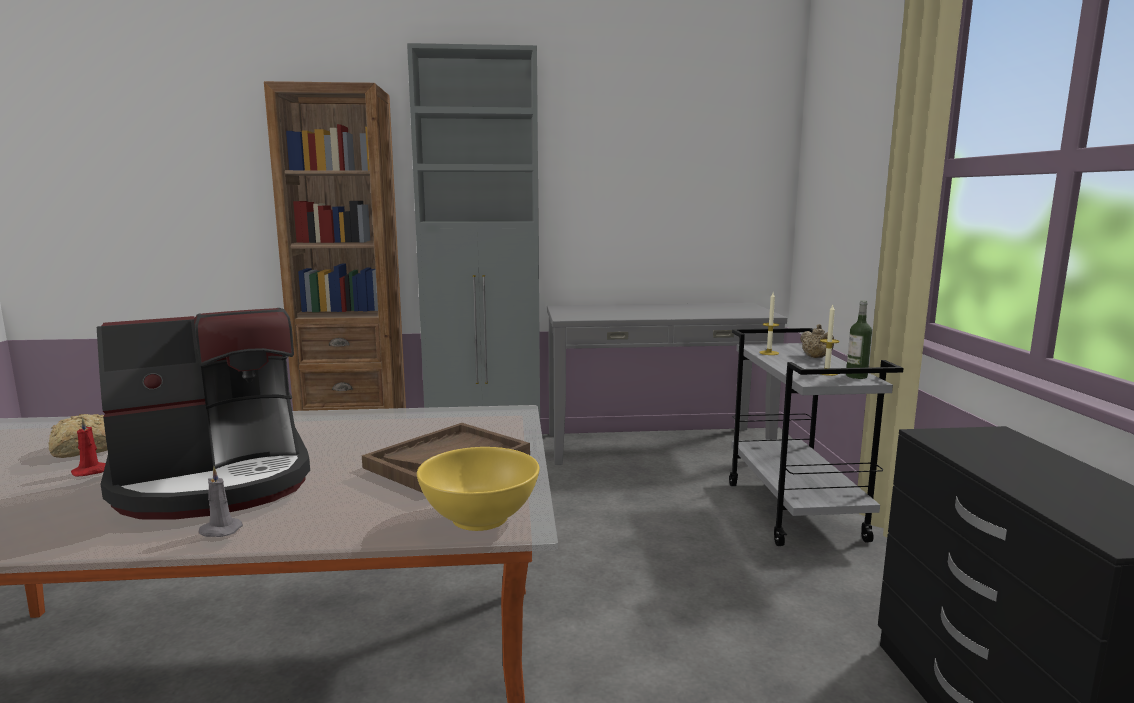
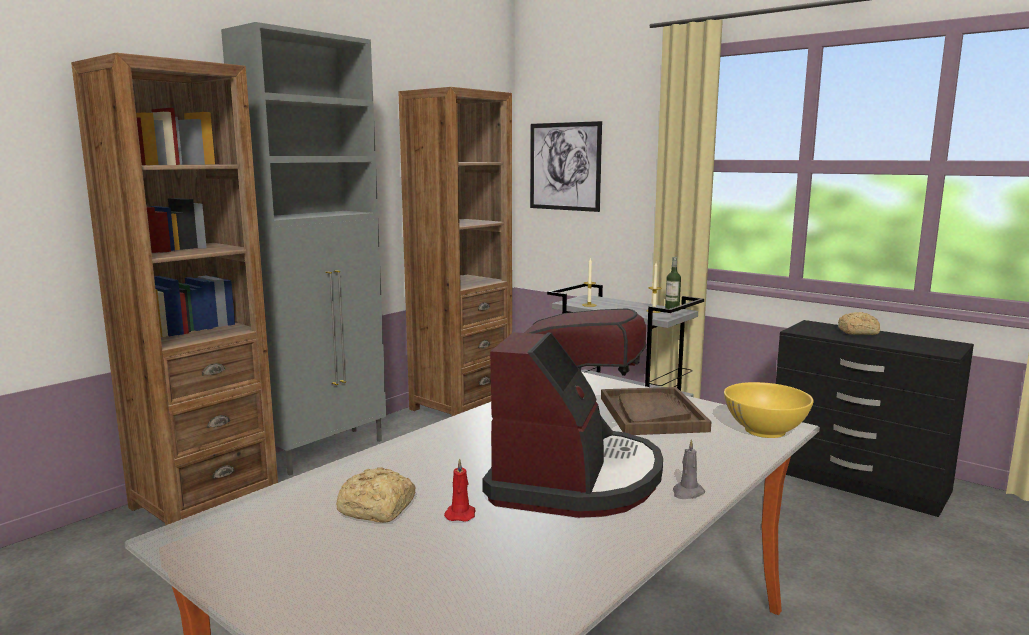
camera: 45 degrees left, 0 degrees up
grey console table [547,303,787,465] -> brown bookcase [398,87,512,417]
beige teapot [800,324,834,358] -> none
none -> picture [530,121,602,212]
none -> bread [838,312,880,335]

